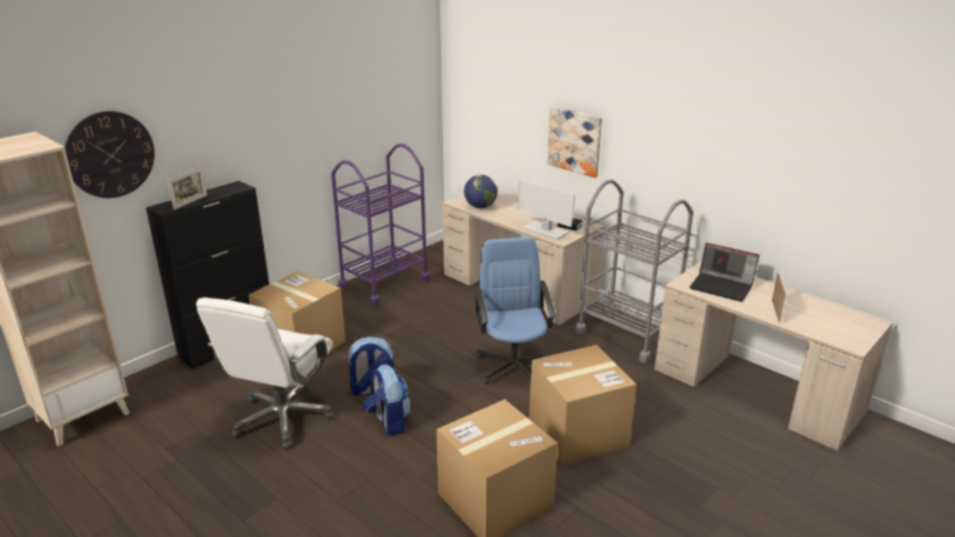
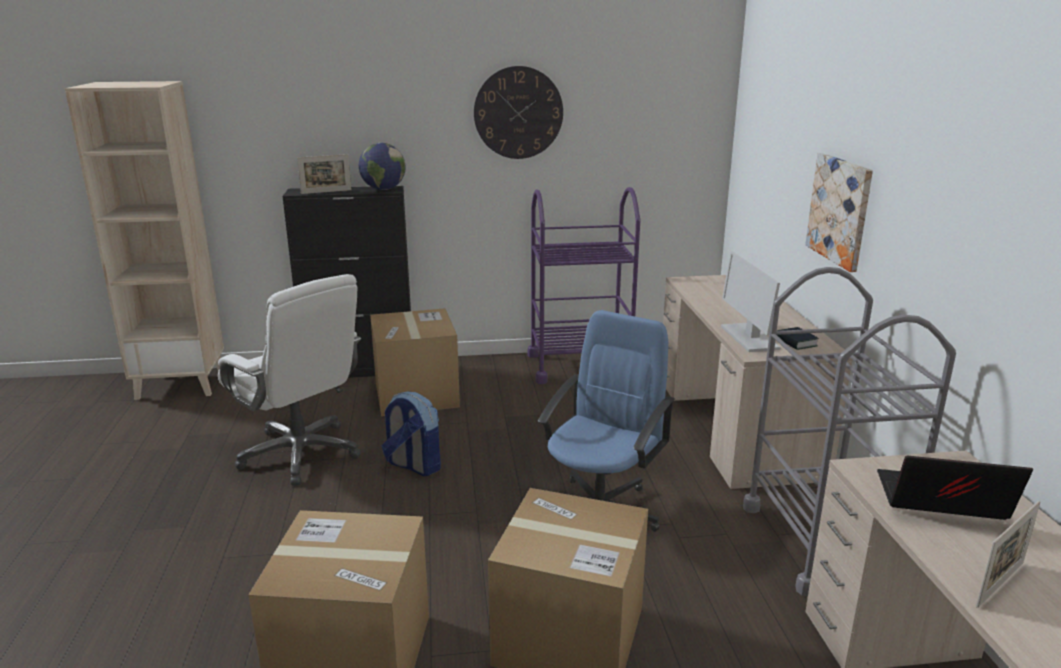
camera: 40 degrees right, 5 degrees down
wall clock [65,111,155,198] -> wall clock moved to [474,66,563,159]
white office chair [196,298,334,449] -> white office chair turned 105 degrees counterclockwise [218,274,361,486]
backpack [363,365,411,436] -> none
globe [464,175,497,208] -> globe moved to [359,143,406,190]
laptop [690,243,760,302] -> laptop turned 120 degrees clockwise [877,456,1033,520]

